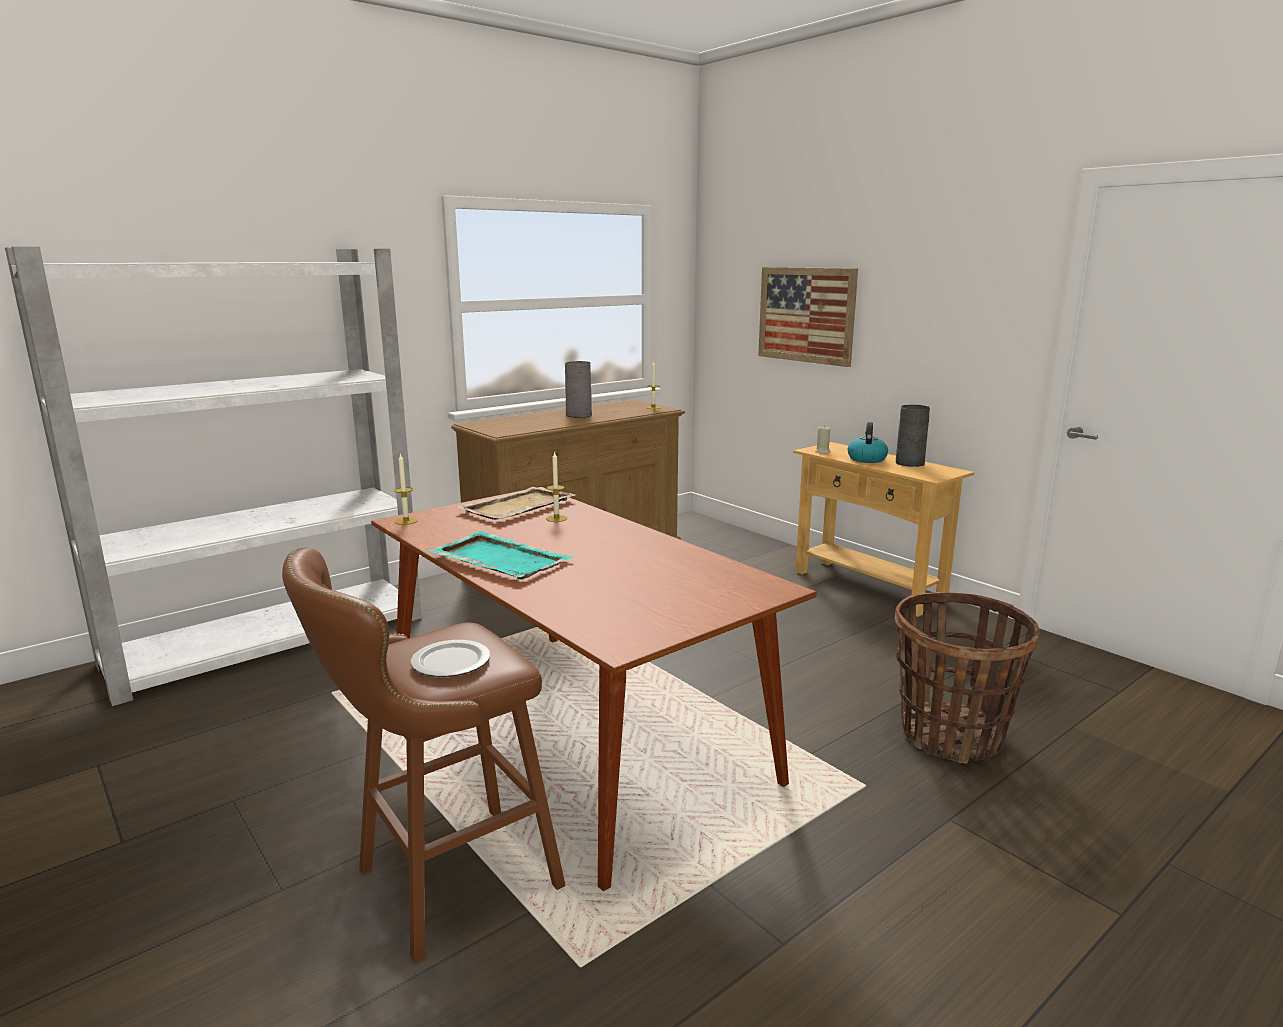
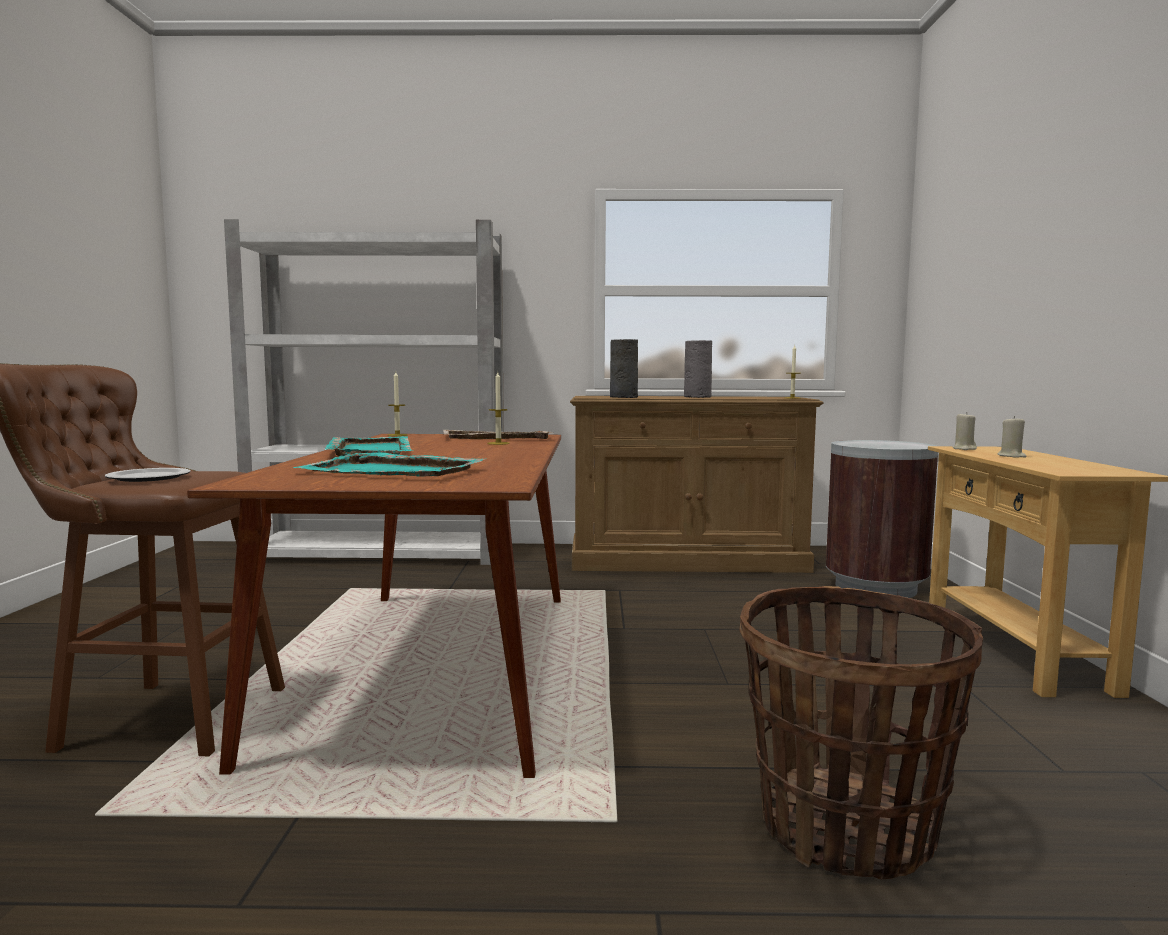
camera: 40 degrees right, 10 degrees down
picture [758,267,858,367] -> none
kettle [848,422,888,463] -> beige candle [998,416,1027,458]
grey vase [896,405,930,467] -> grey vase moved to [610,339,638,398]
none -> turquoise tray [293,453,485,476]
none -> brown trash can [826,440,938,598]

